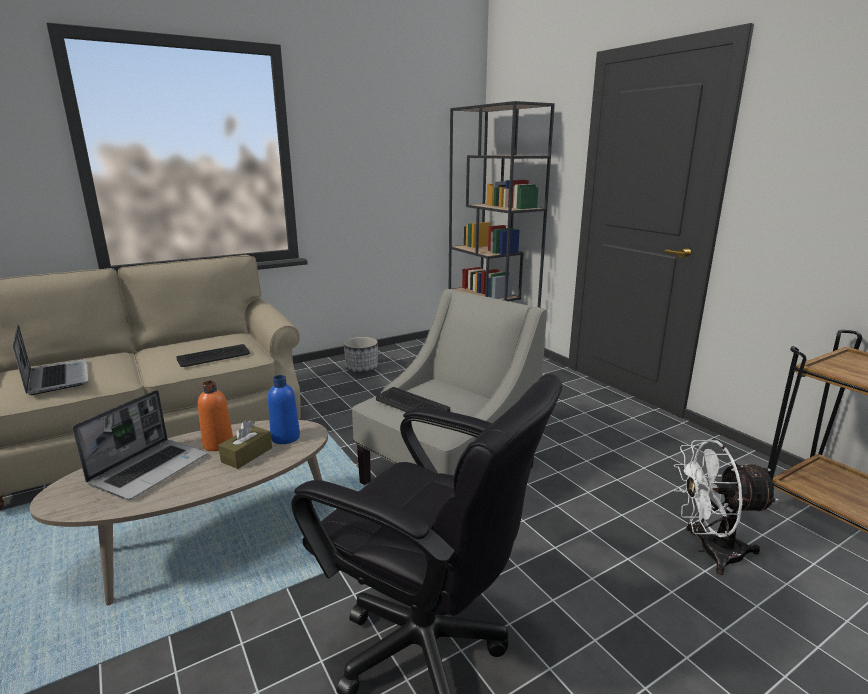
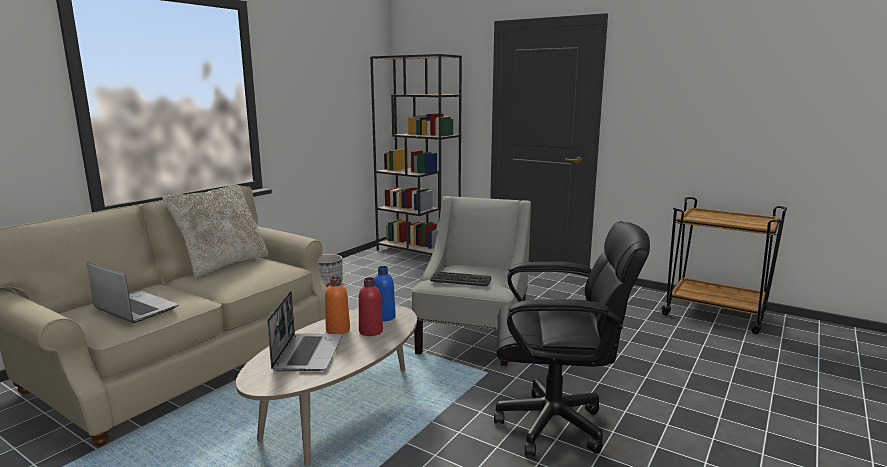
camera: 25 degrees left, 5 degrees down
keyboard [176,344,250,367] -> none
brown tissue box [218,420,272,469] -> red bottle [359,277,383,336]
white fan [674,439,778,575] -> none
none -> beige pillow [163,185,268,277]

